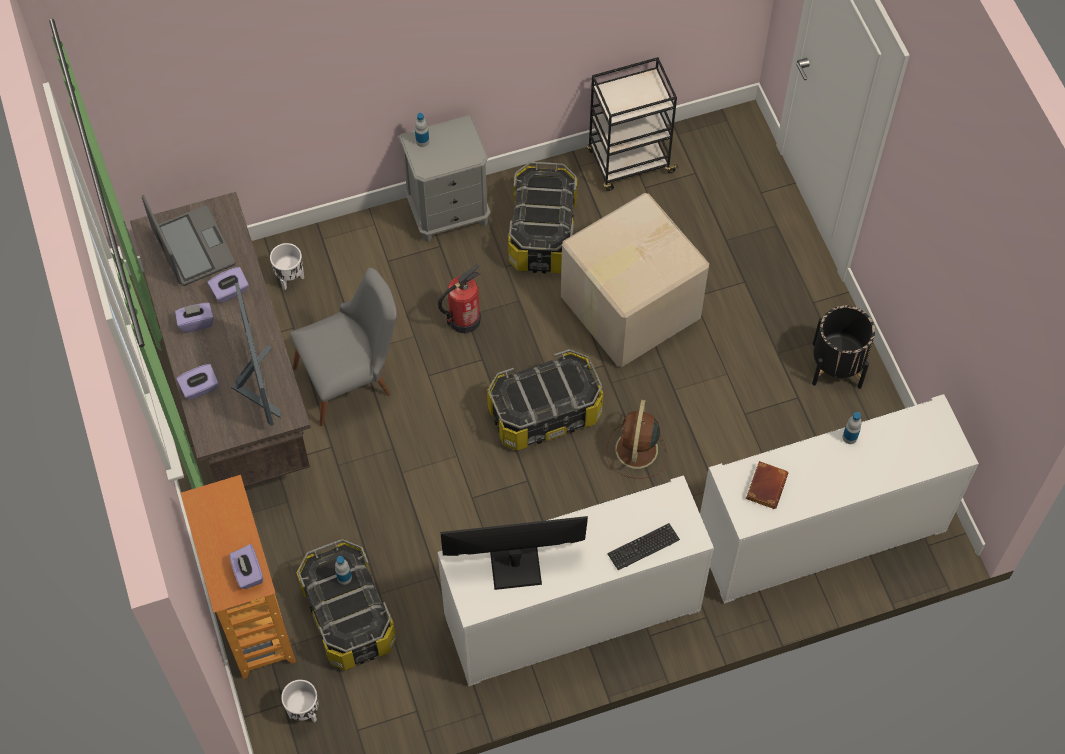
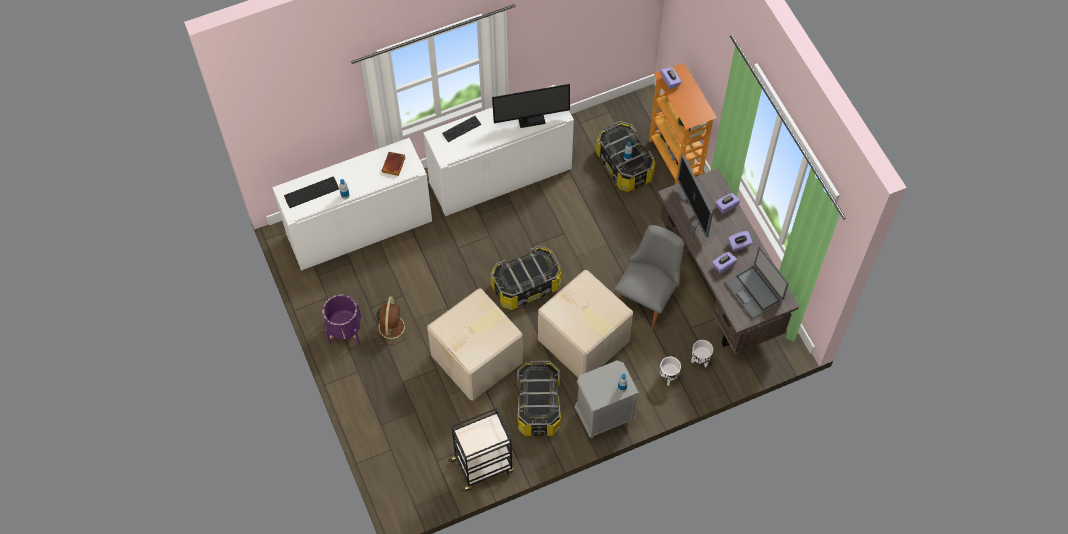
camera: 175 degrees right, 0 degrees up
white planter [281,680,318,723] -> white planter moved to [660,356,681,386]
grey chair [289,268,397,426] -> grey chair turned 150 degrees clockwise [614,225,684,331]
fire extinguisher [438,264,481,333] -> cardboard box [538,270,633,377]
brown fan [606,400,667,479] -> brown fan moved to [373,296,411,345]
black planter [812,306,875,389] -> purple planter [323,295,361,345]
none -> keyboard [284,176,339,208]

